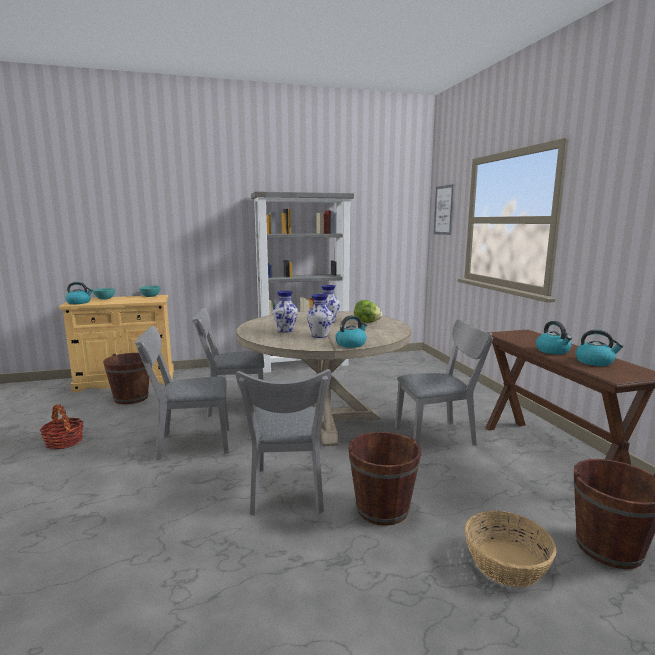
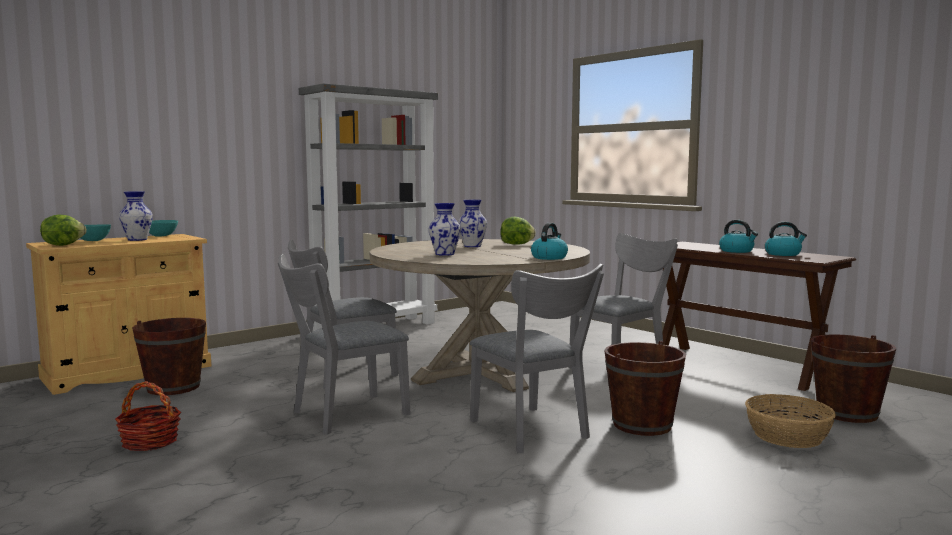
camera: 25 degrees left, 5 degrees down
kettle [66,282,93,304] -> lettuce [40,215,87,246]
vase [307,294,333,338] -> vase moved to [119,191,153,241]
picture [434,184,454,235] -> none

